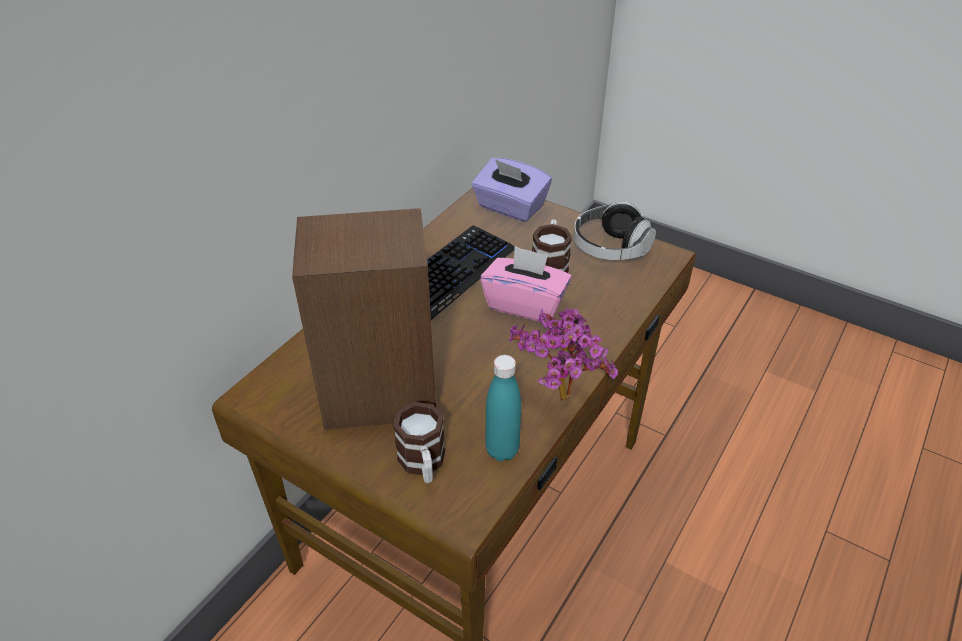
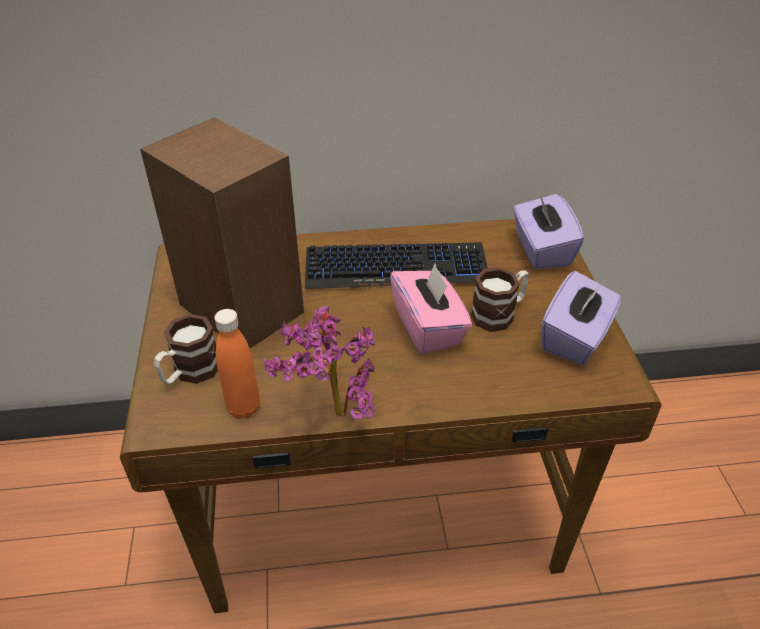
camera: 50 degrees right, 0 degrees up
turquoise bottle [485,355,521,461] -> orange bottle [214,309,260,419]
headphones [574,201,656,260] -> purple tissue box [541,271,621,365]

